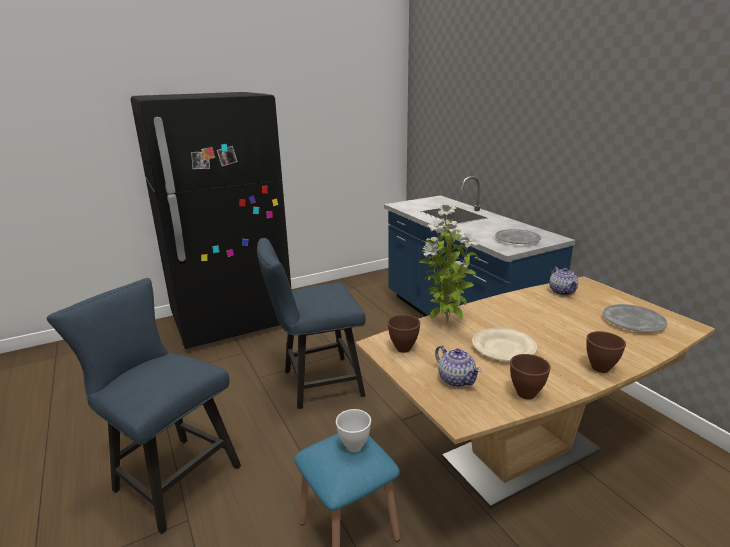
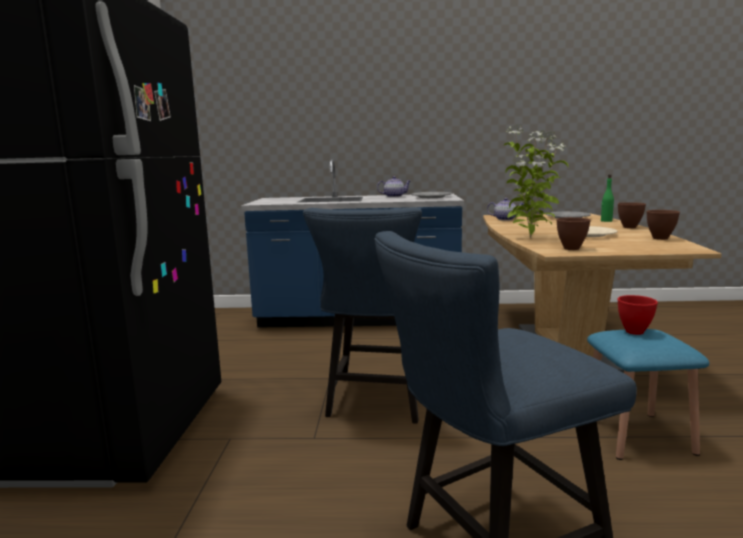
camera: 60 degrees left, 10 degrees down
white bowl [336,409,371,452] -> red bowl [618,295,658,335]
teapot [435,345,482,387] -> teapot moved to [377,176,410,197]
none -> green bottle [601,174,614,222]

